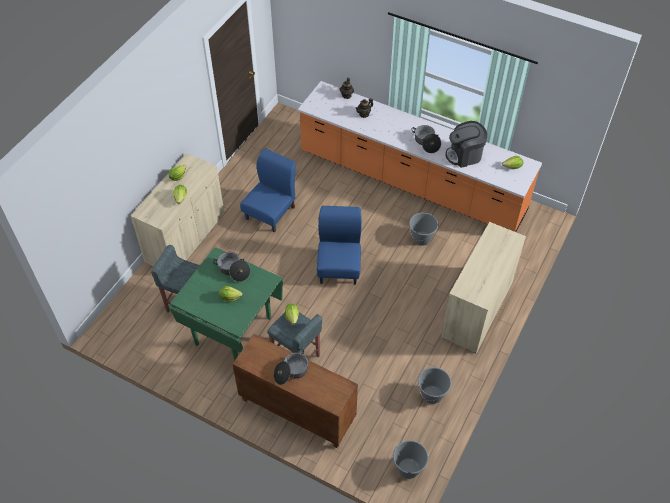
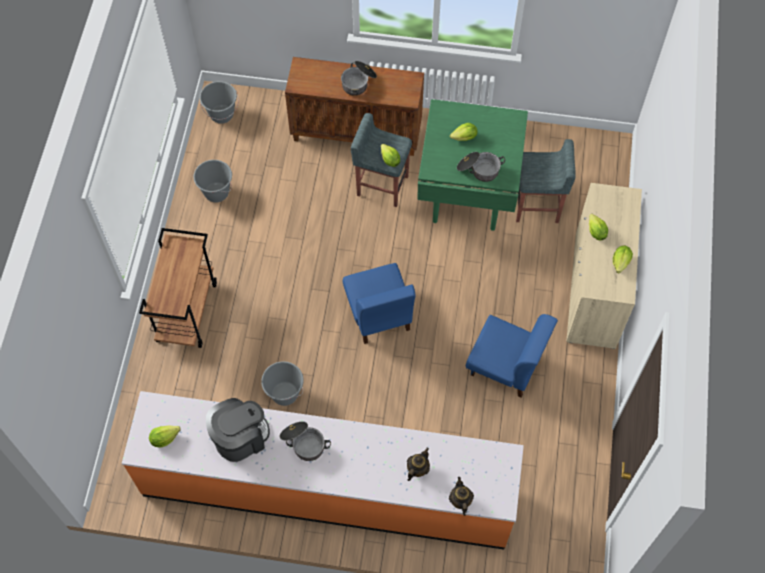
camera: 160 degrees right, 10 degrees up
blue chair [240,149,296,232] -> blue chair turned 75 degrees counterclockwise [466,314,558,398]
beige cabinet [441,222,526,353] -> brown cart [139,228,217,348]

